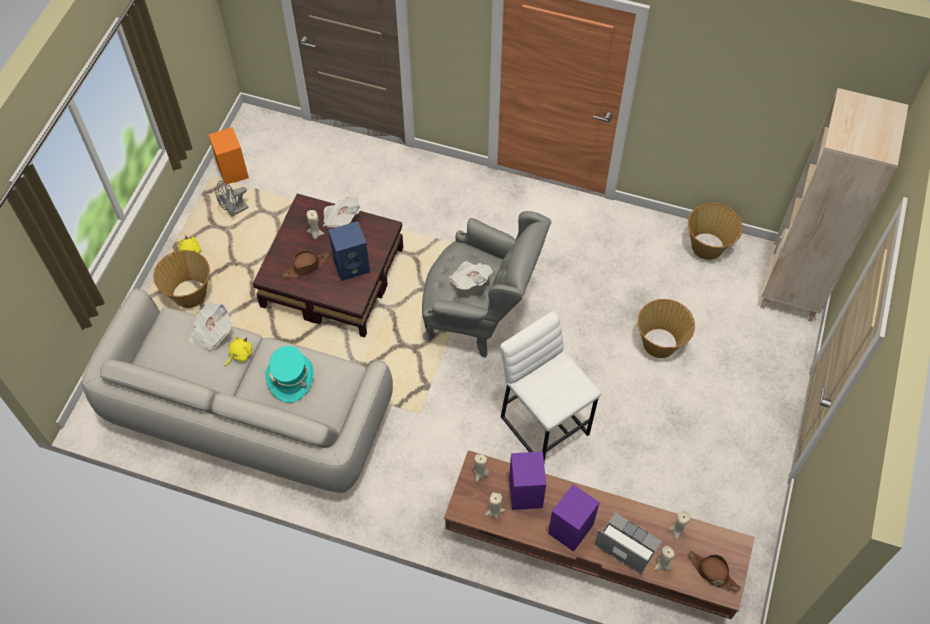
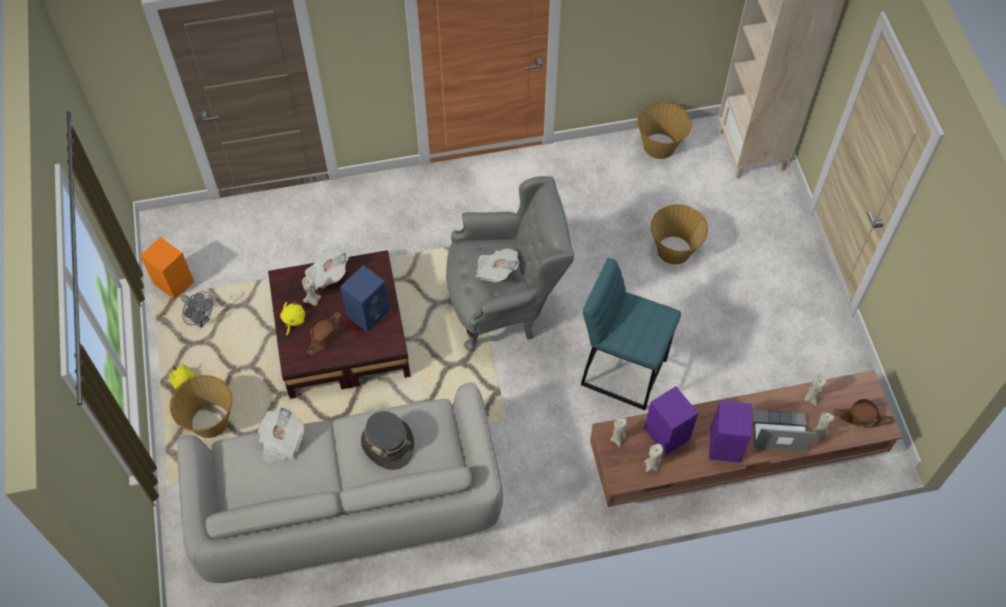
camera: 30 degrees left, 0 degrees up
grey fan [215,181,249,217] -> grey fan turned 75 degrees counterclockwise [181,291,213,328]
yellow plush toy [225,335,252,366] -> yellow plush toy moved to [280,300,305,336]
turquoise hat [265,346,314,403] -> grey hat [361,411,414,470]
white stool [500,311,601,462] -> turquoise stool [581,258,681,410]

